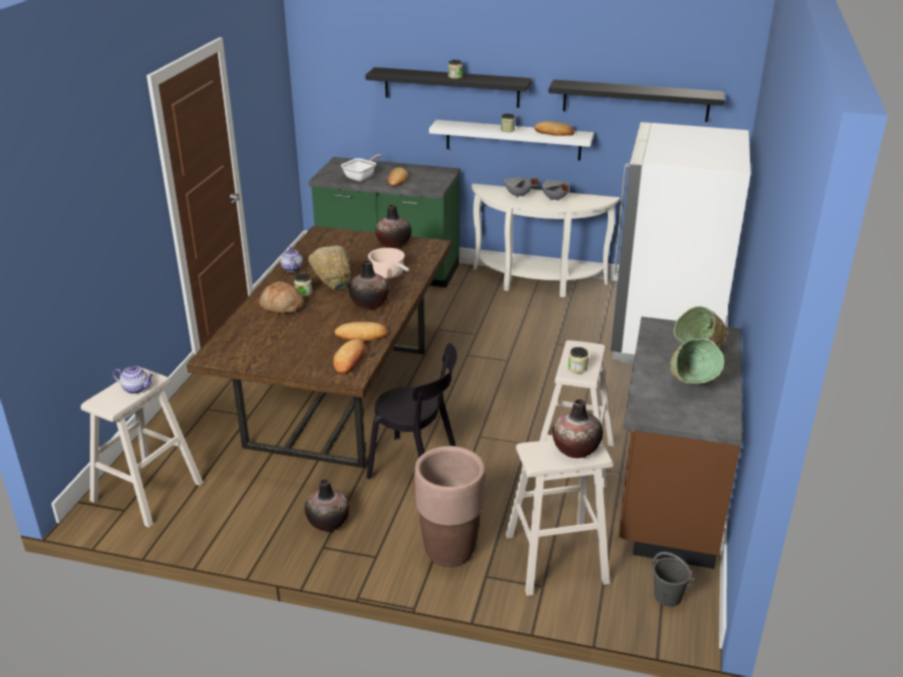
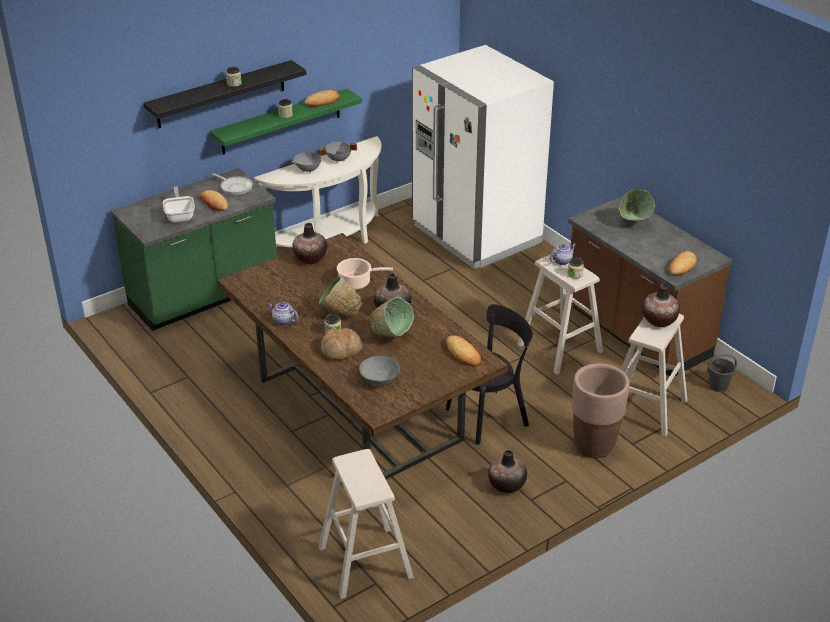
camera: 50 degrees left, 5 degrees up
teapot [113,366,153,394] -> teapot moved to [550,243,576,265]
bread [335,322,388,341] -> bread moved to [669,251,697,276]
white shelf [429,120,594,161] -> green shelf [210,89,362,155]
black shelf [548,80,725,122] -> none
green bowl [670,339,724,384] -> green bowl moved to [370,297,414,337]
none -> frying pan [212,173,253,195]
none -> grey bowl [359,356,400,386]

